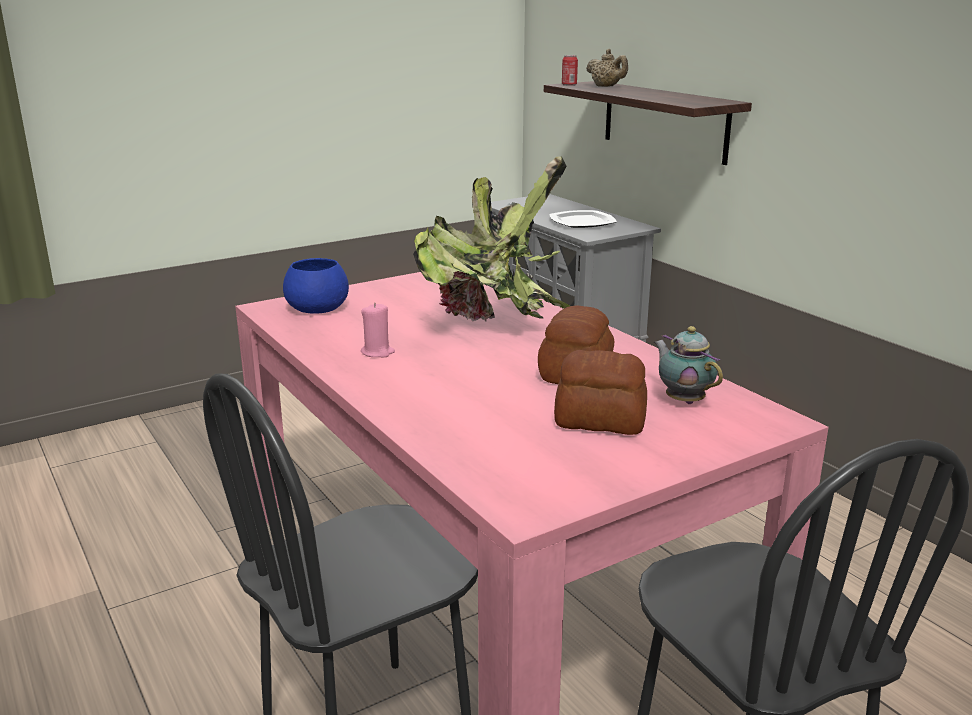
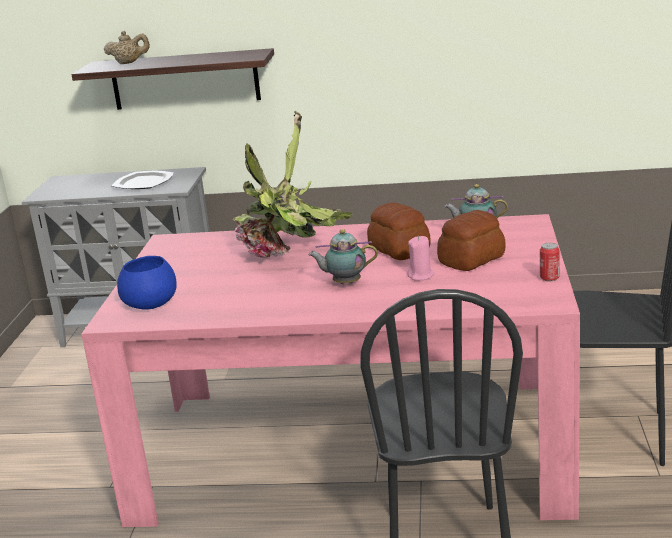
camera: 50 degrees left, 0 degrees up
pink candle [361,303,395,357] -> pink candle moved to [407,236,434,281]
can [562,55,578,86] -> can moved to [540,243,560,281]
none -> teapot [308,229,378,284]

